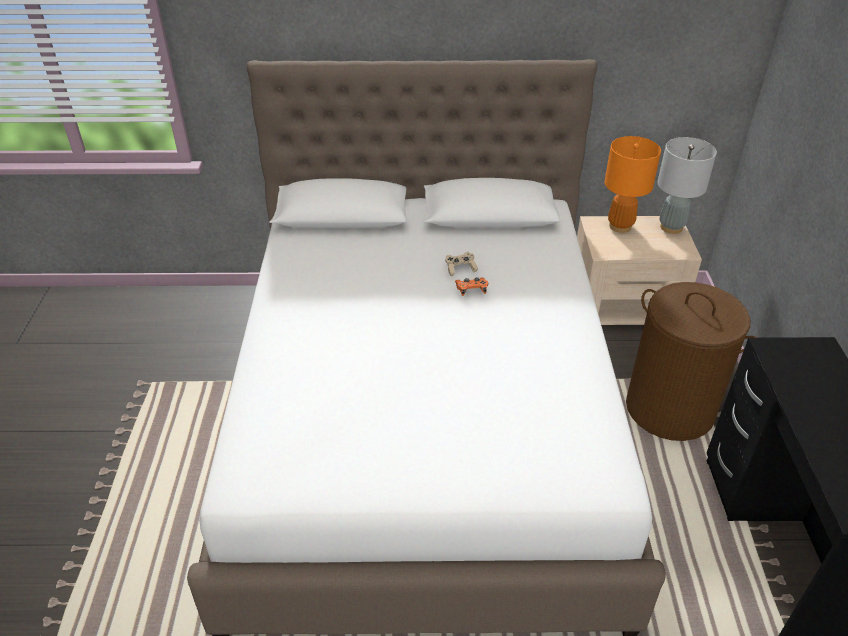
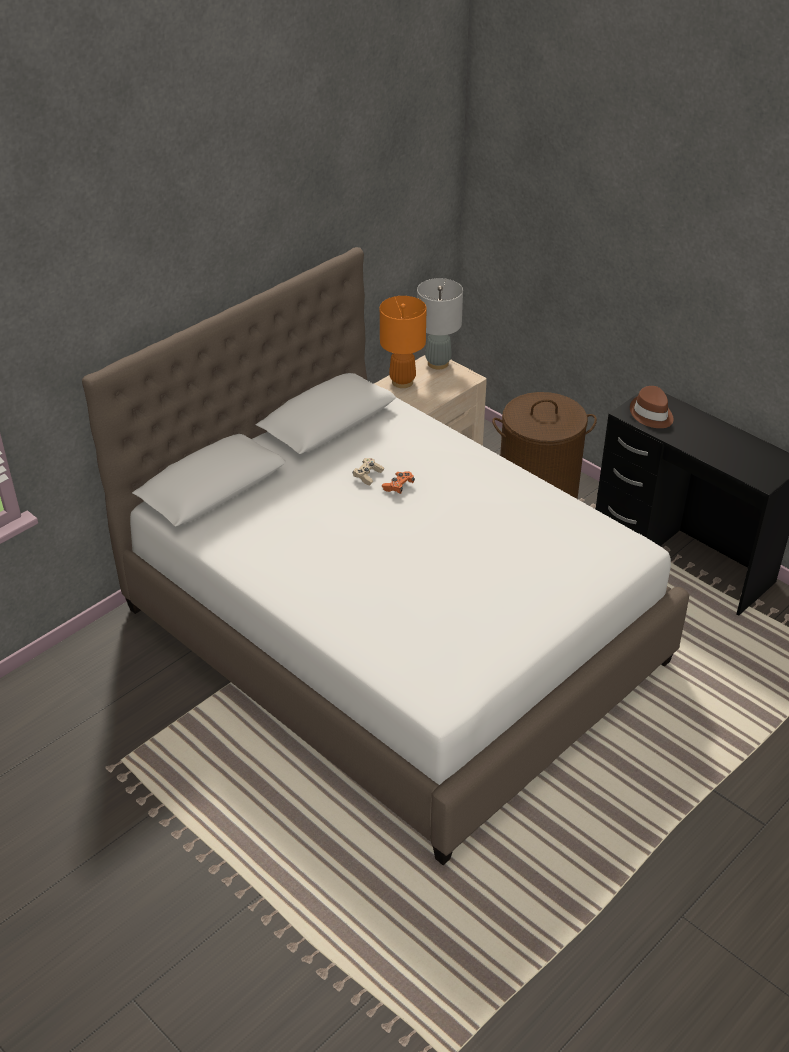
camera: 45 degrees left, 0 degrees up
none -> brown hat [630,386,673,428]

